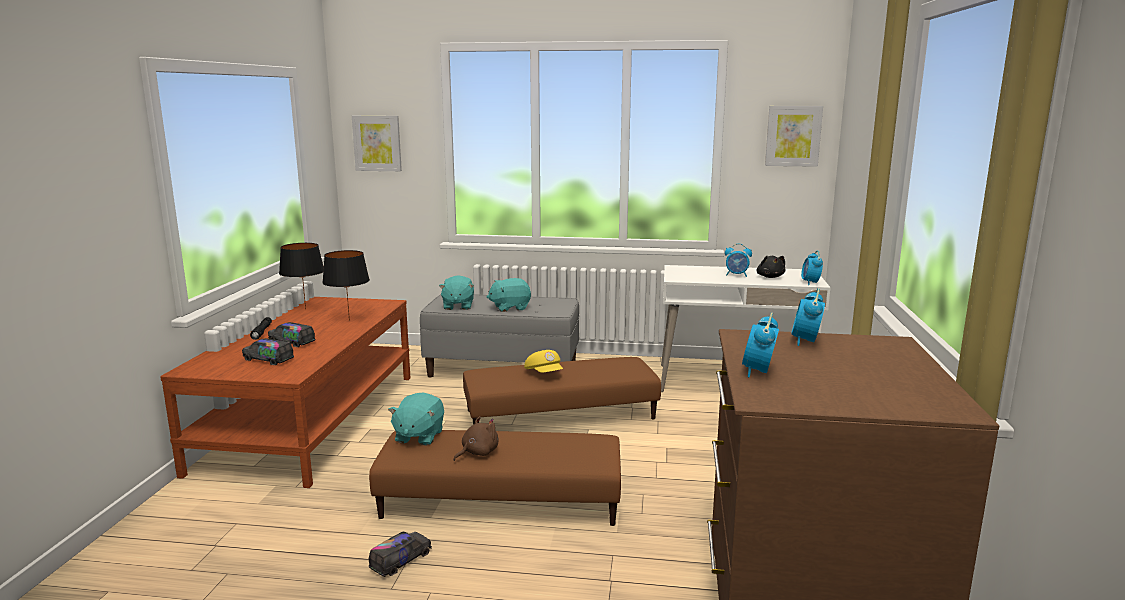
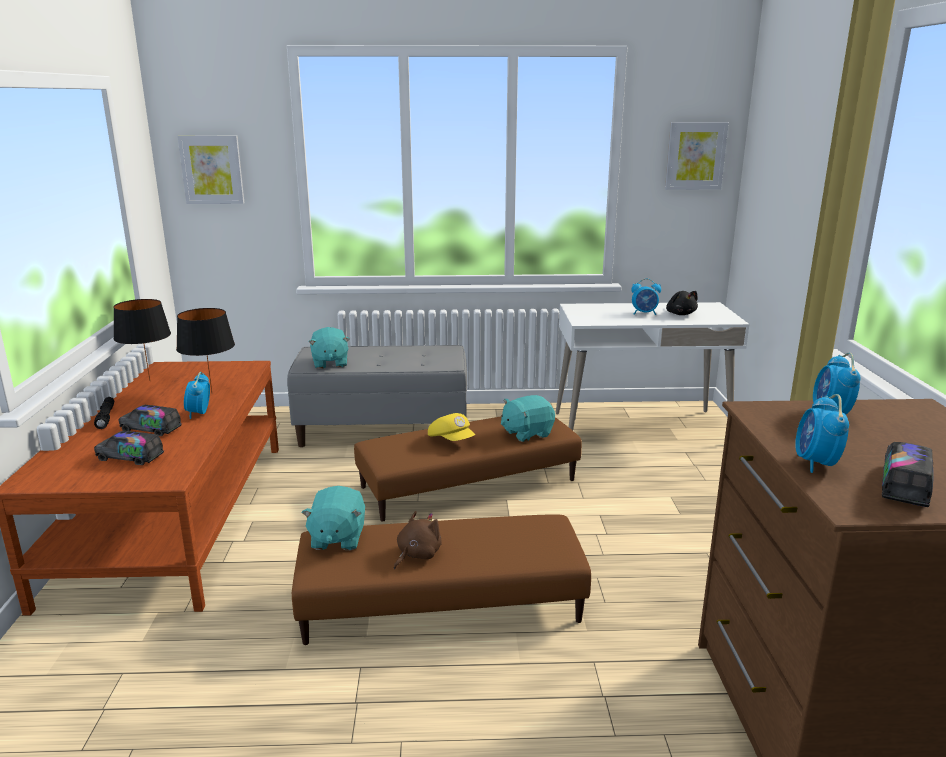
camera: 10 degrees left, 5 degrees up
toy truck [369,532,432,577] -> toy truck moved to [882,442,933,507]
turquoise plush toy [487,278,531,312] -> turquoise plush toy moved to [501,395,555,442]
alarm clock [801,251,823,285] -> alarm clock moved to [184,372,210,419]

